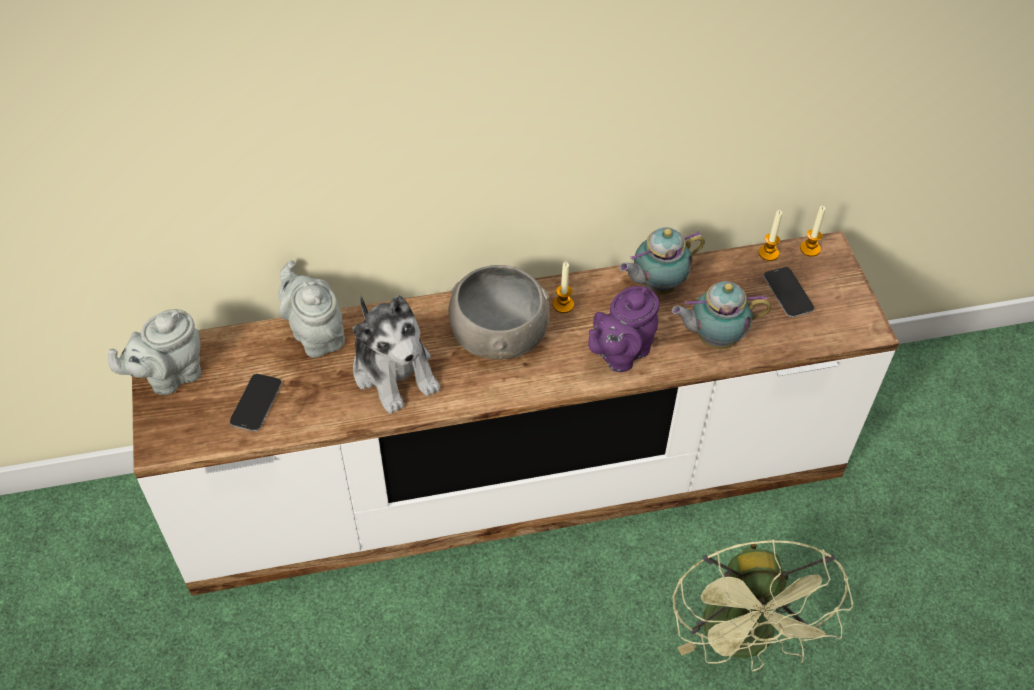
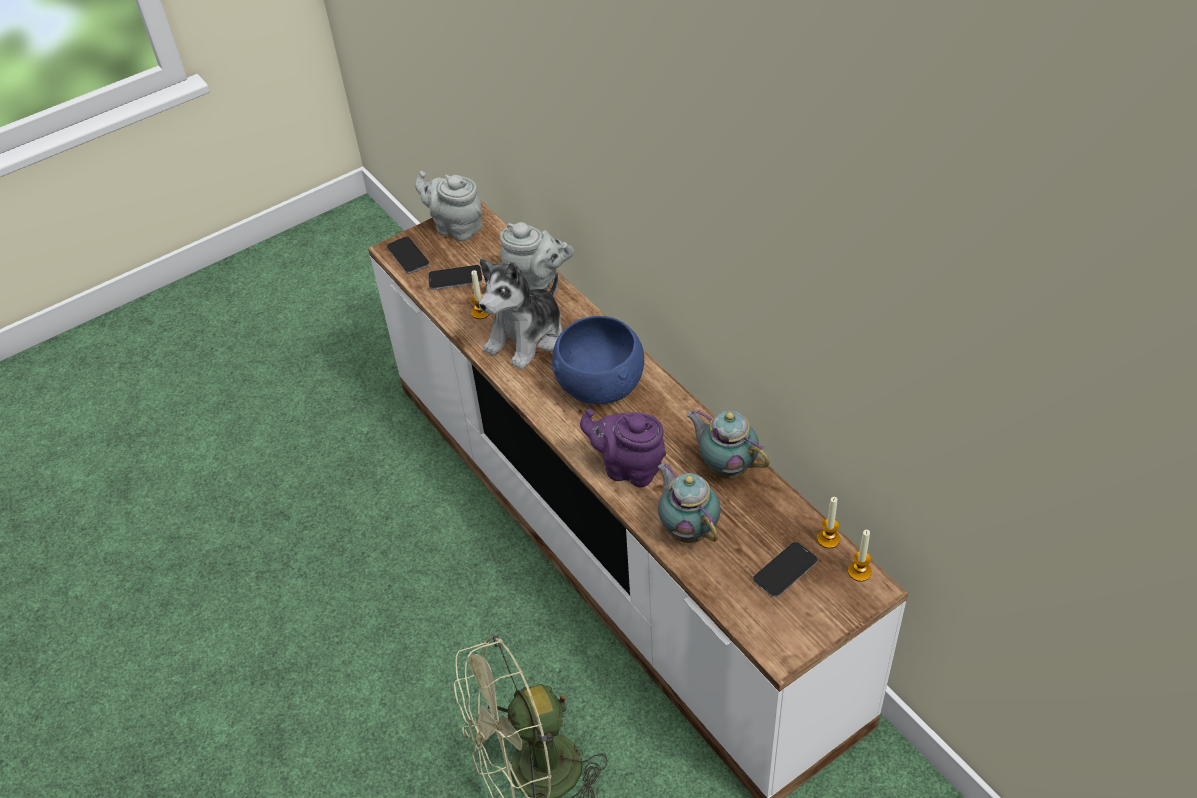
camera: 70 degrees right, 5 degrees down
grey teapot [278,260,345,358] -> grey teapot turned 75 degrees clockwise [500,222,574,290]
grey bowl [448,265,550,360] -> blue bowl [552,316,644,404]
candle [553,262,574,313] -> candle moved to [471,270,490,319]
none -> phone [387,237,430,273]

